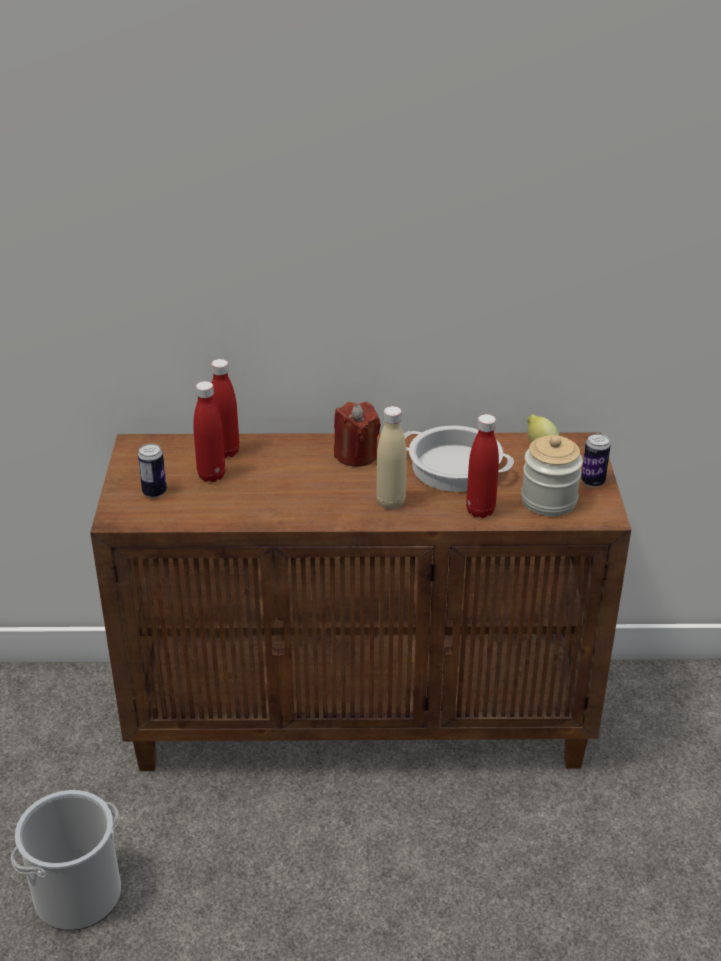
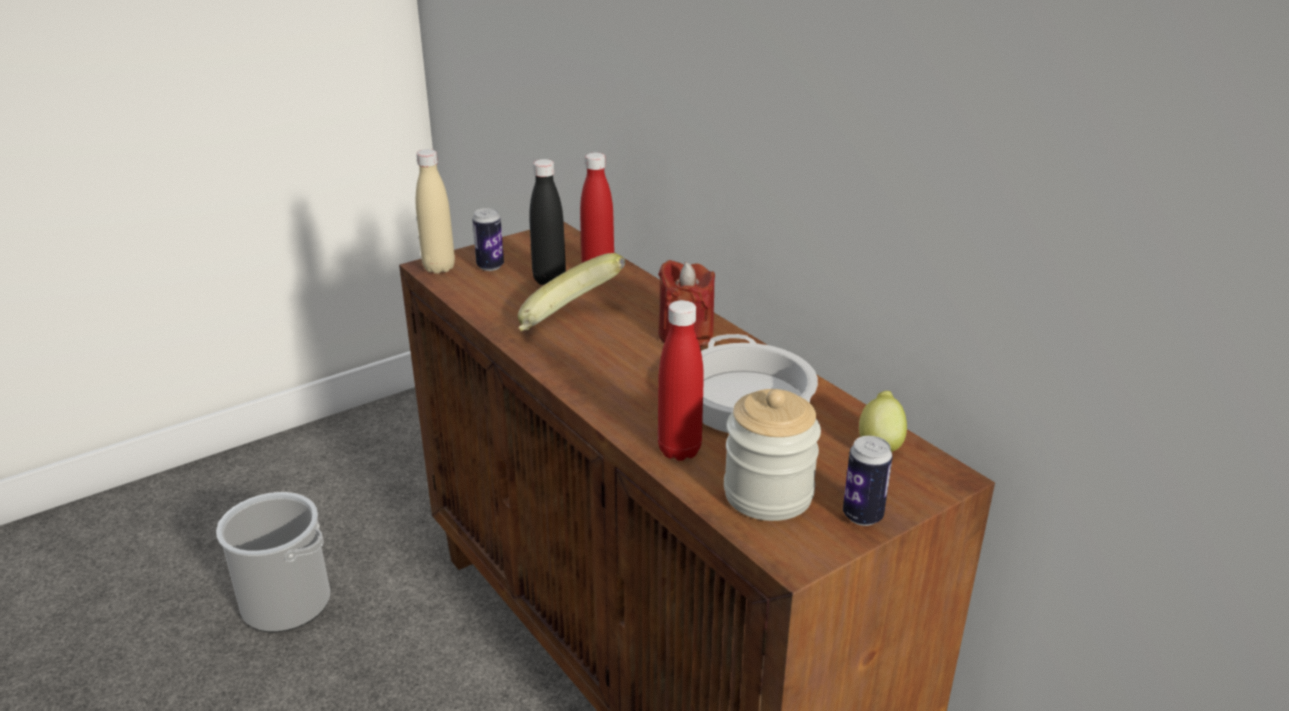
camera: 55 degrees right, 5 degrees down
red bottle [193,381,225,482] -> black bottle [529,159,566,285]
beige bottle [376,406,407,509] -> beige bottle moved to [416,149,455,274]
none -> banana [518,253,625,331]

